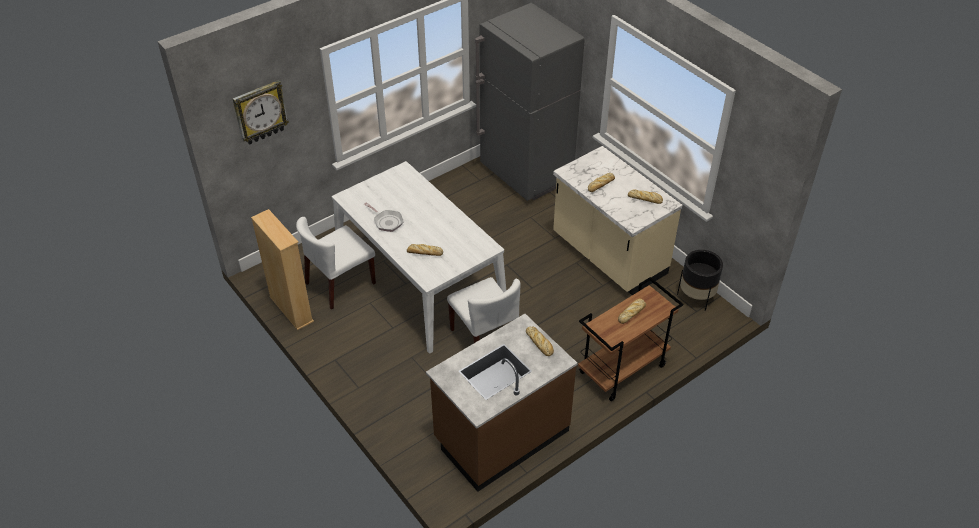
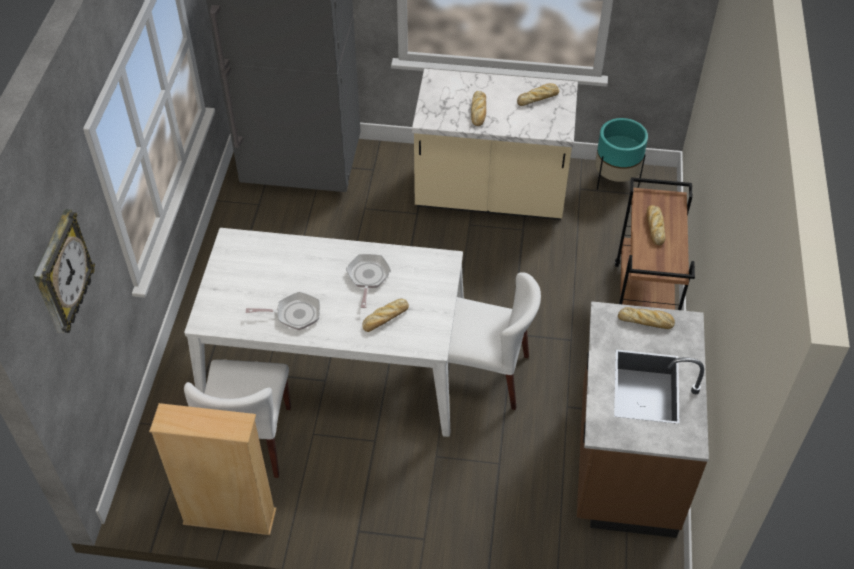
camera: 45 degrees left, 5 degrees up
black planter [677,250,723,311] -> turquoise planter [595,118,648,190]
none -> frying pan [346,254,391,308]

